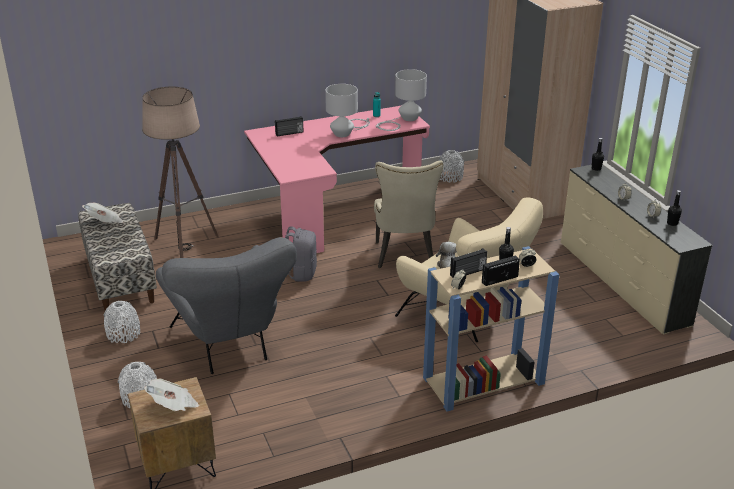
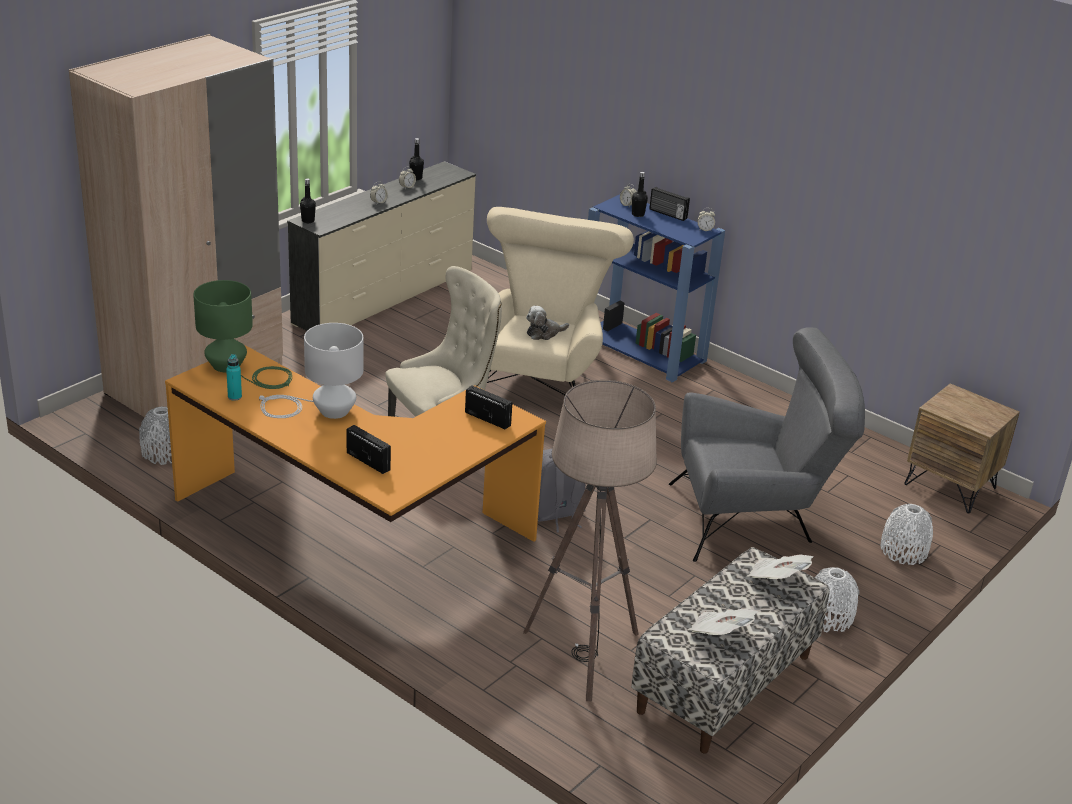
camera: 120 degrees left, 0 degrees up
newspaper [144,378,199,411] -> newspaper moved to [747,554,813,579]
grey armchair [156,237,297,374] -> grey armchair turned 45 degrees clockwise [669,328,865,562]
pink desk [244,106,430,253] -> orange desk [165,345,546,542]
white table lamp [375,69,427,131] -> green table lamp [194,280,292,389]
beige bookcase [423,246,559,411] -> blue bookcase [588,195,725,383]
radio [450,248,487,278] -> radio moved to [465,385,512,429]

